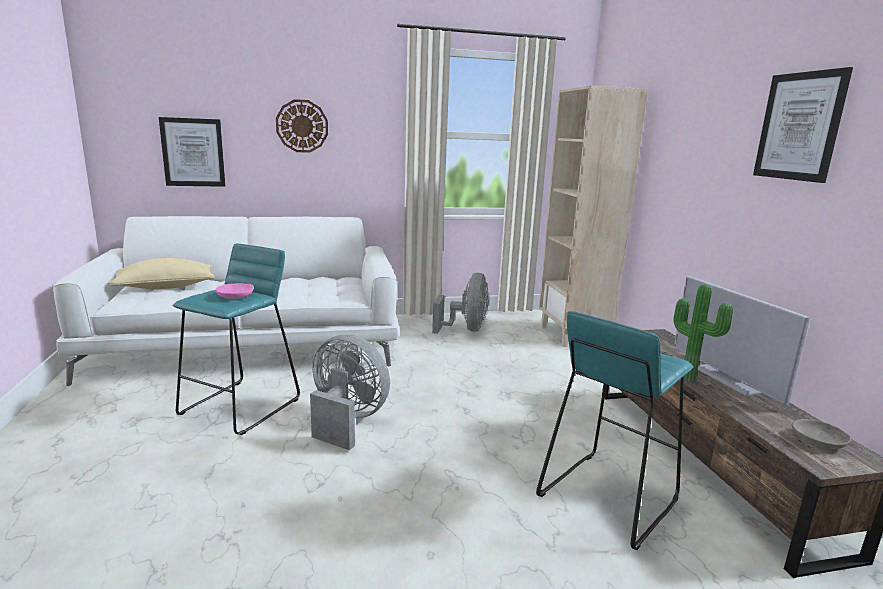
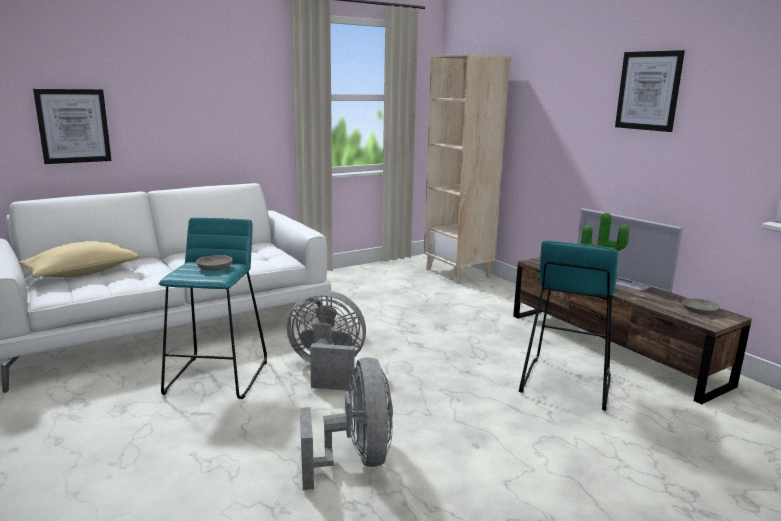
camera: 20 degrees left, 0 degrees up
pink bowl [215,283,254,299] -> grey bowl [196,255,233,271]
wall clock [276,99,328,153] -> none
grey fan [432,273,489,334] -> grey fan moved to [300,357,393,490]

